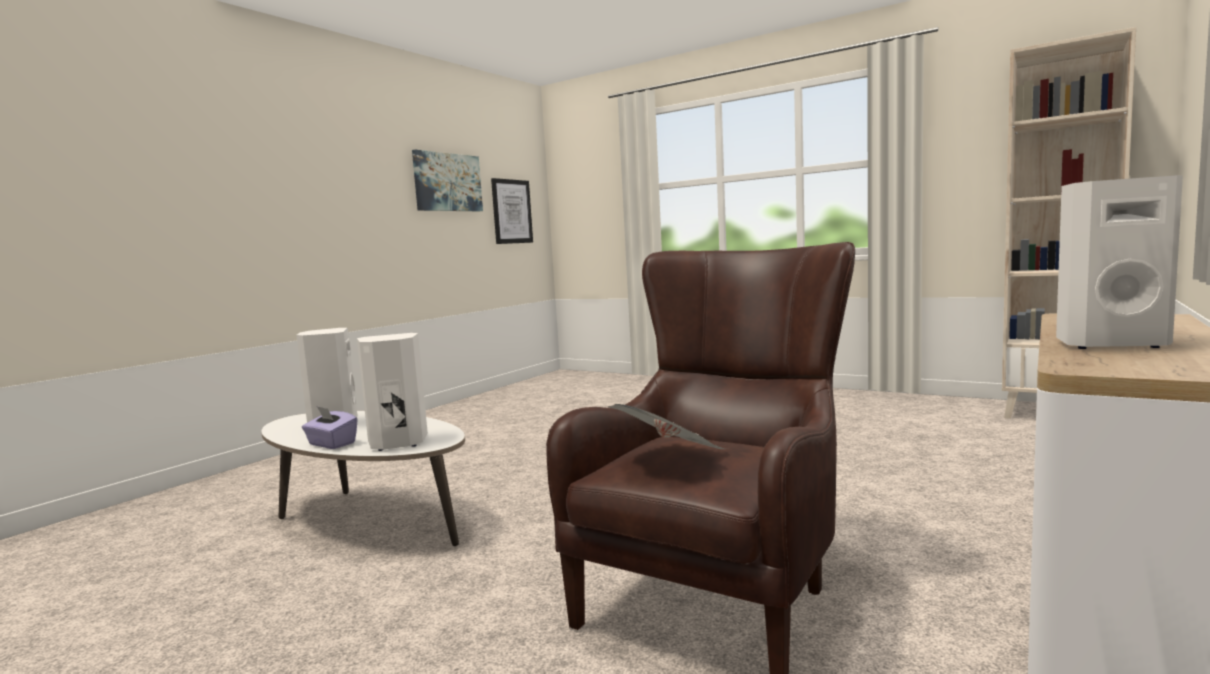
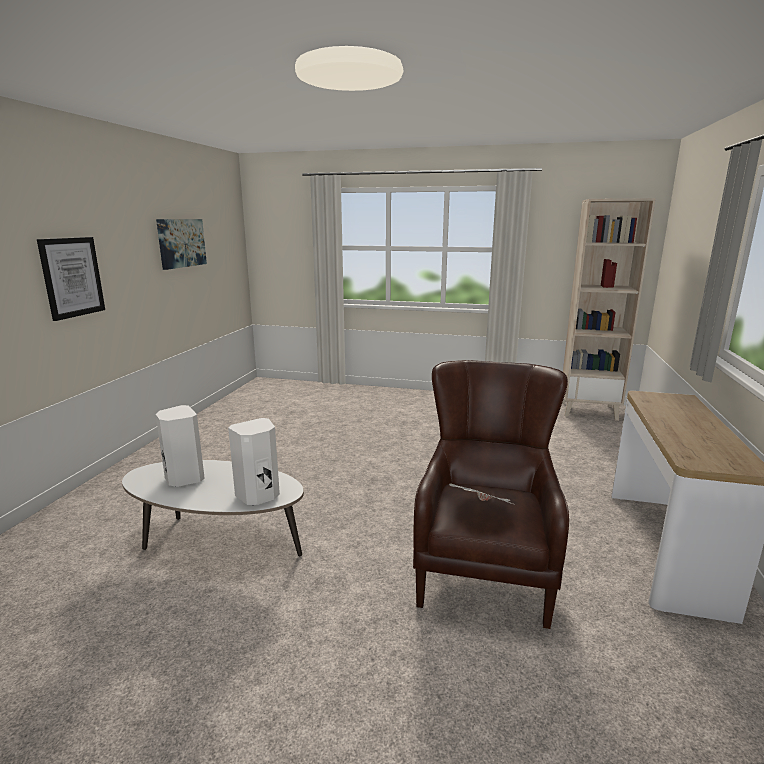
camera: 20 degrees left, 10 degrees up
purple tissue box [302,406,358,449] -> none
picture [491,178,533,244] -> picture moved to [37,237,105,321]
white speaker [1056,175,1183,349] -> none

